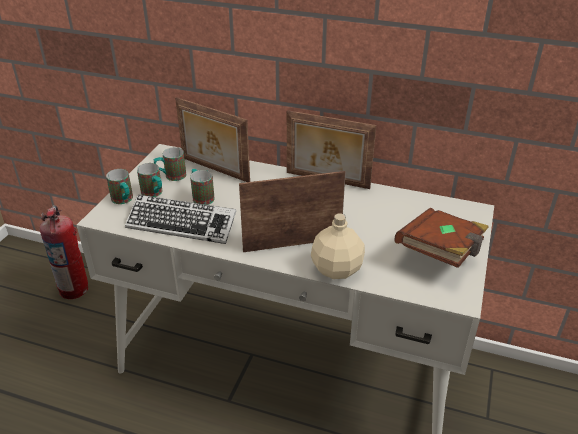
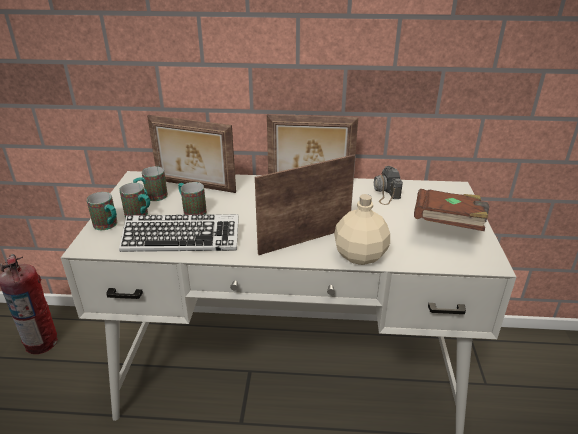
camera: 15 degrees left, 5 degrees down
none -> camera [373,166,403,205]

